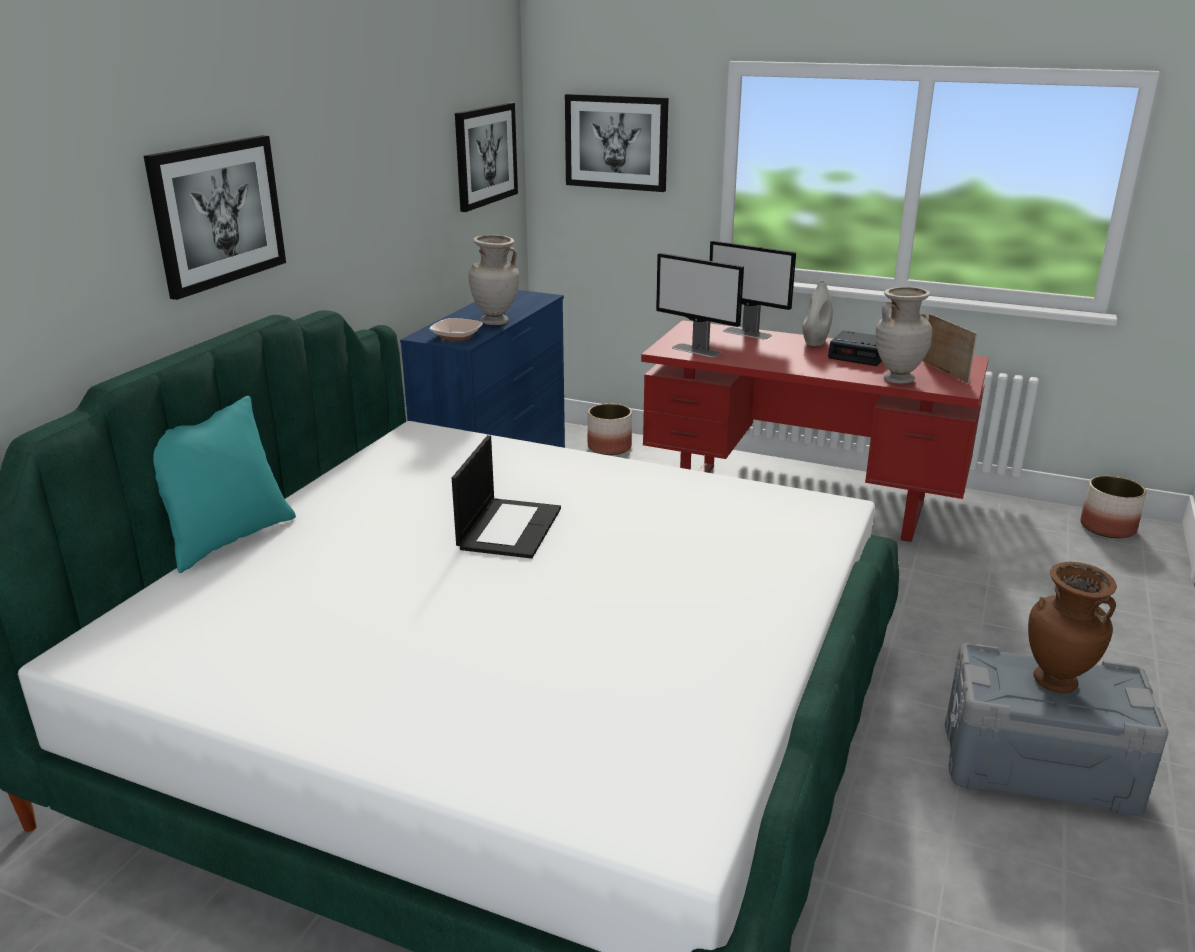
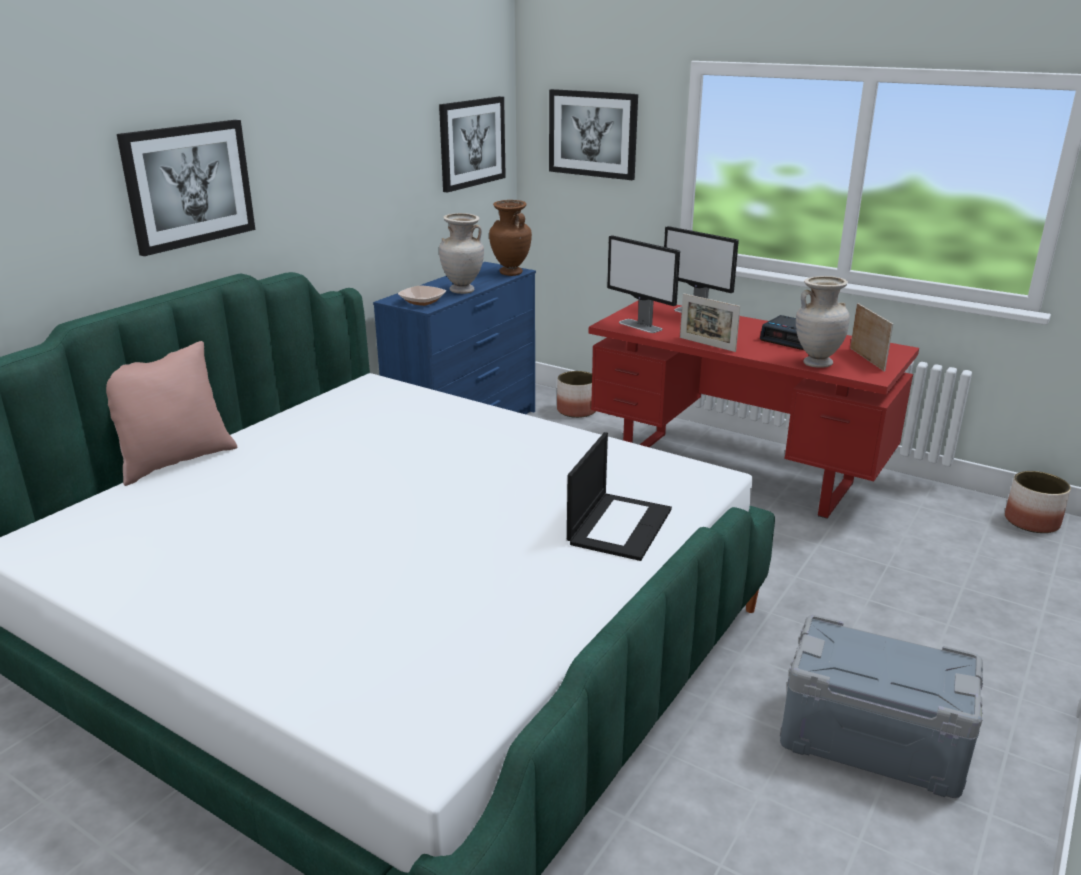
camera: 10 degrees right, 0 degrees up
turquoise pillow [153,396,296,573] -> pink pillow [106,341,237,486]
laptop [452,435,561,559] -> laptop moved to [567,432,672,561]
white vase [803,280,833,346] -> none
brown vase [1028,562,1117,693] -> brown vase moved to [489,200,532,276]
none -> picture frame [680,293,740,352]

